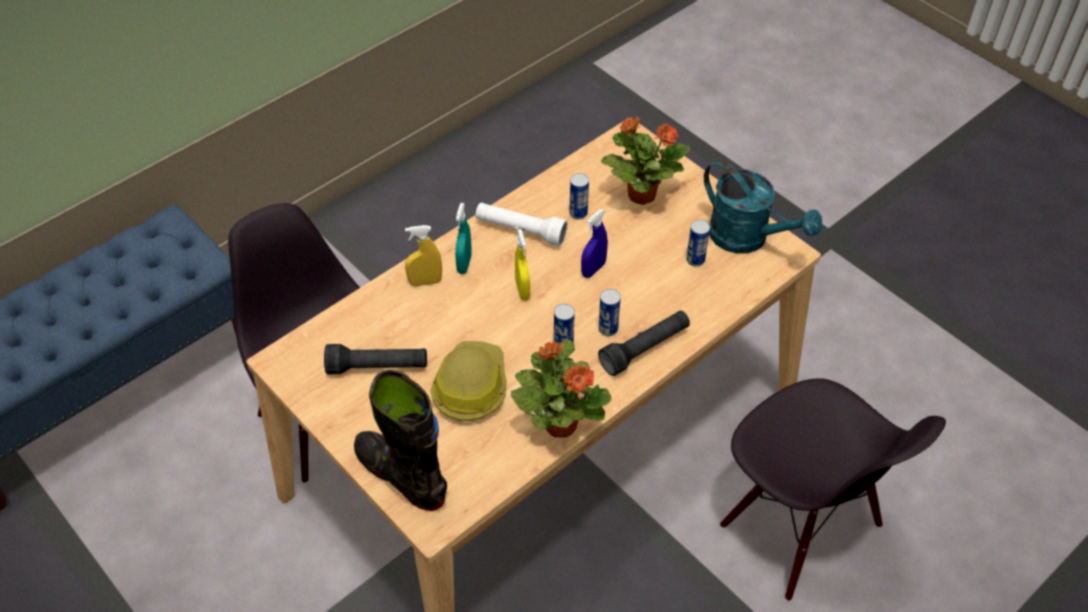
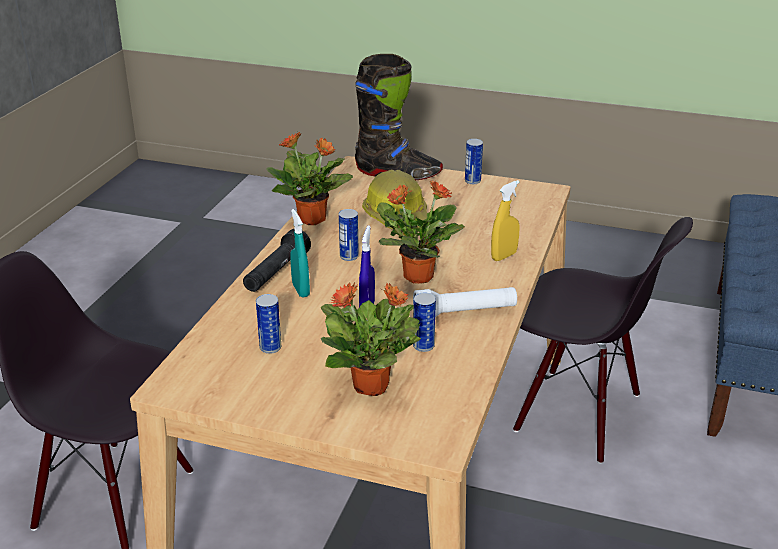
camera: 150 degrees right, 20 degrees down
black flashlight [324,344,427,374] -> none
turquoise spray bottle [455,203,472,274] -> turquoise spray bottle moved to [290,209,310,298]
yellow spray bottle [515,229,530,301] -> potted plant [376,179,465,284]
can [598,289,621,336] -> can moved to [465,139,483,184]
turquoise watering can [704,160,822,254] -> none

